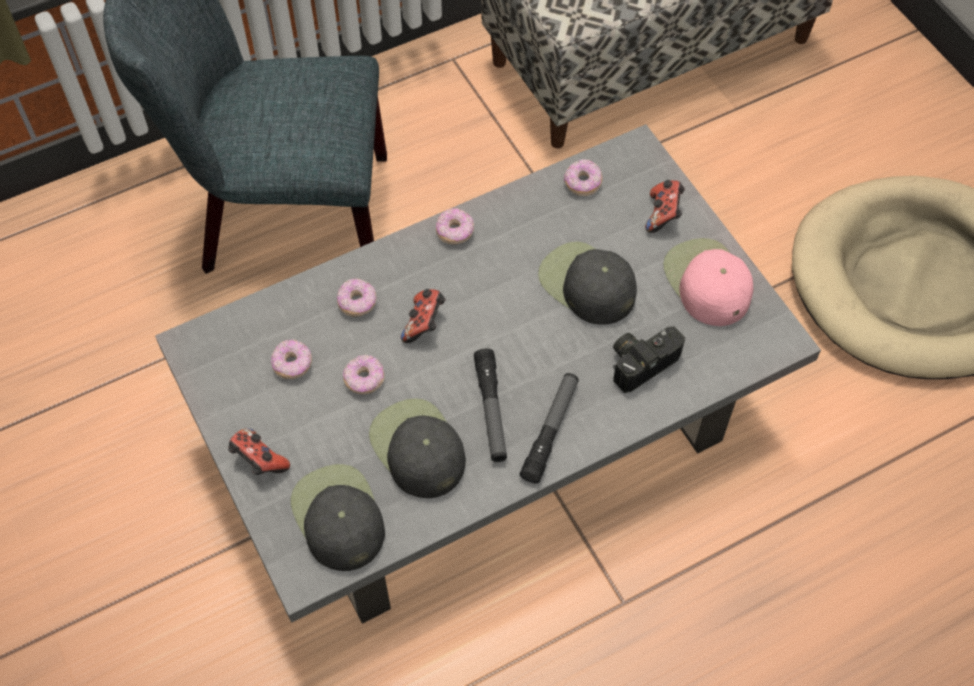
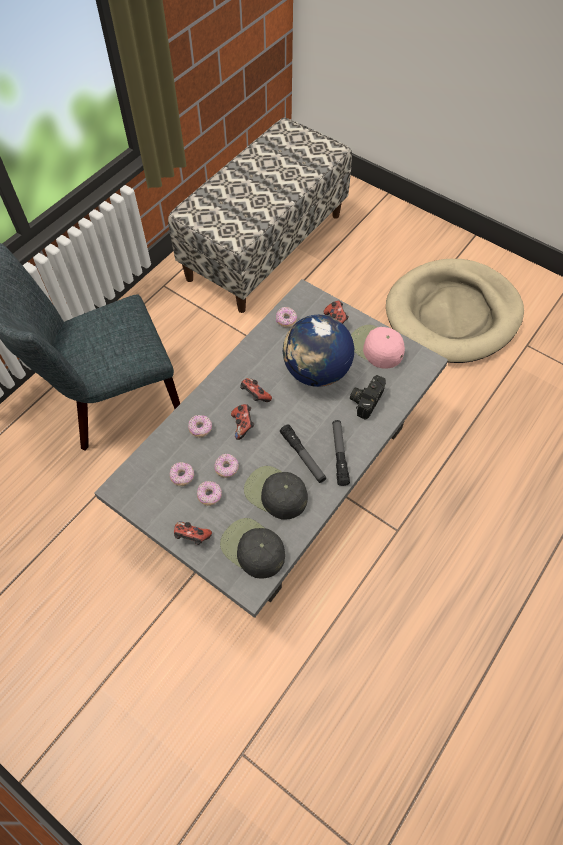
camera: 25 degrees left, 0 degrees up
donut [436,208,474,244] -> donut moved to [197,481,222,506]
black cap [538,242,637,325] -> globe [283,315,354,387]
none -> game controller [240,378,272,402]

